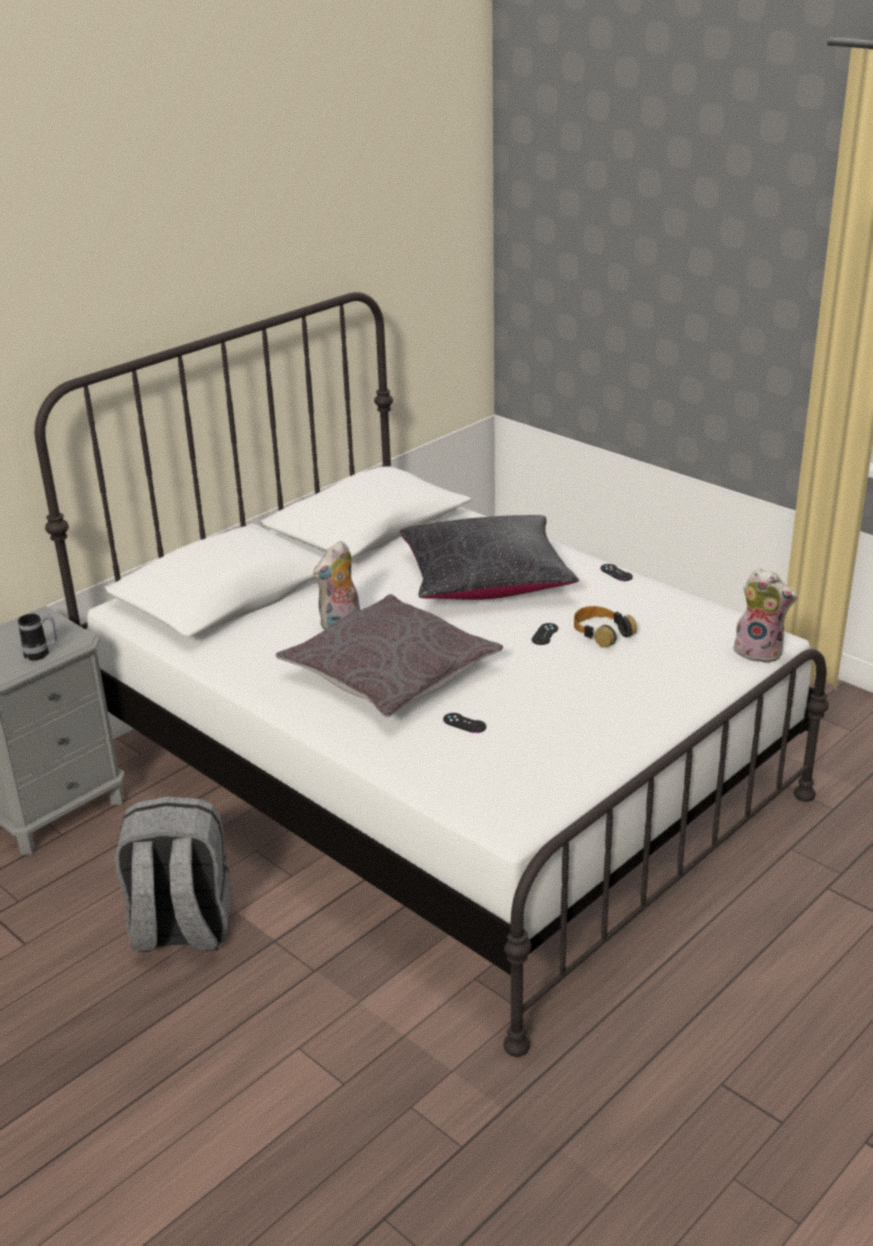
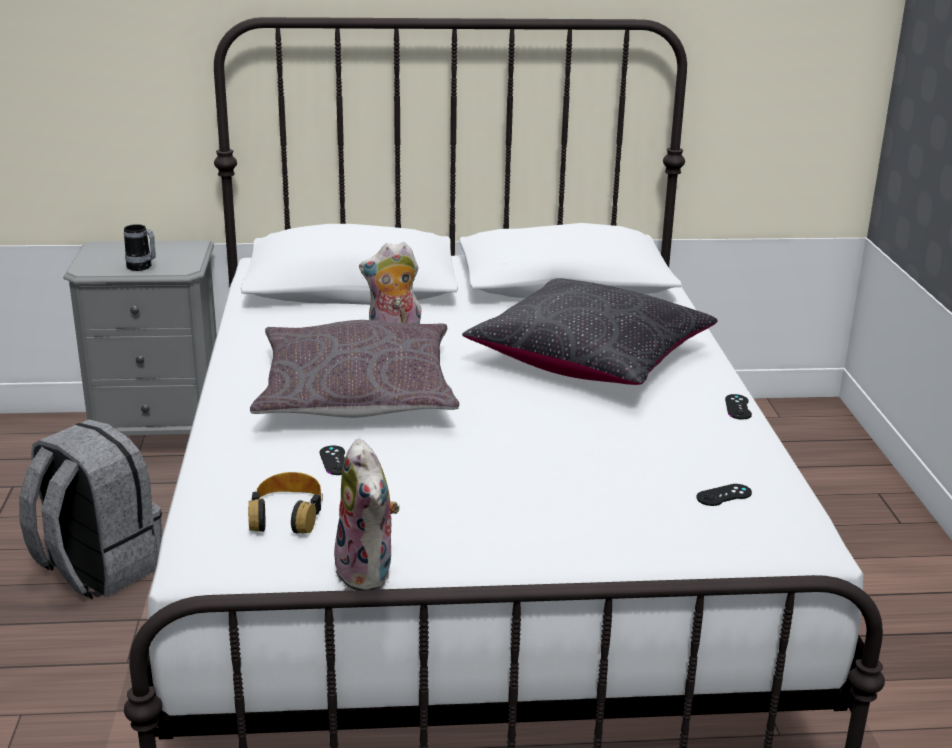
camera: 40 degrees right, 5 degrees down
black game controller [532,623,558,645] -> black game controller moved to [697,484,752,506]
headphones [574,606,637,647] -> headphones moved to [248,472,323,534]
plush toy [733,568,798,663] -> plush toy moved to [332,438,400,591]

